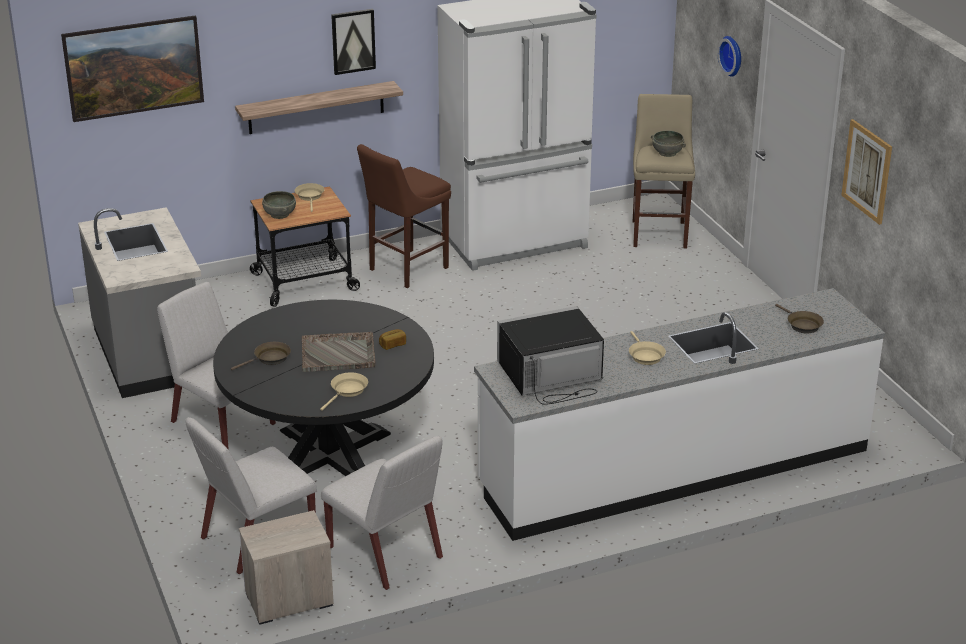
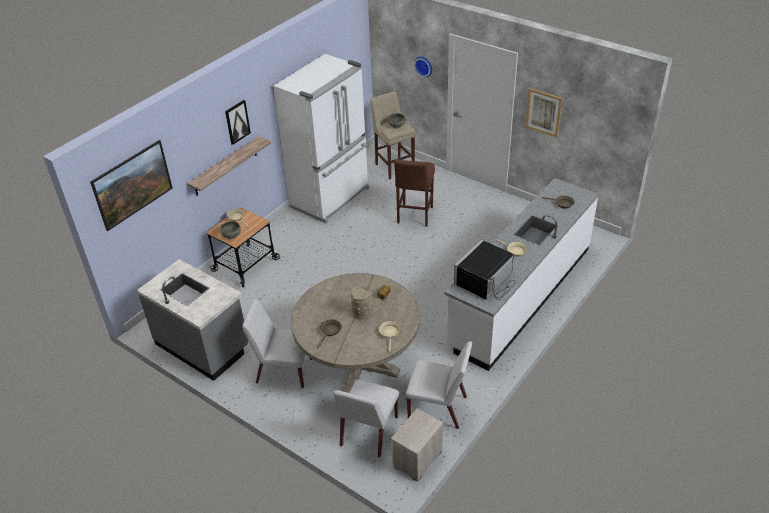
camera: 30 degrees left, 10 degrees up
black dining table [213,300,434,476] -> beige dining table [291,273,420,393]
grey tray [302,332,376,372] -> beige vase [351,285,372,319]
brown stool [357,144,451,288] -> brown stool moved to [394,159,435,227]

